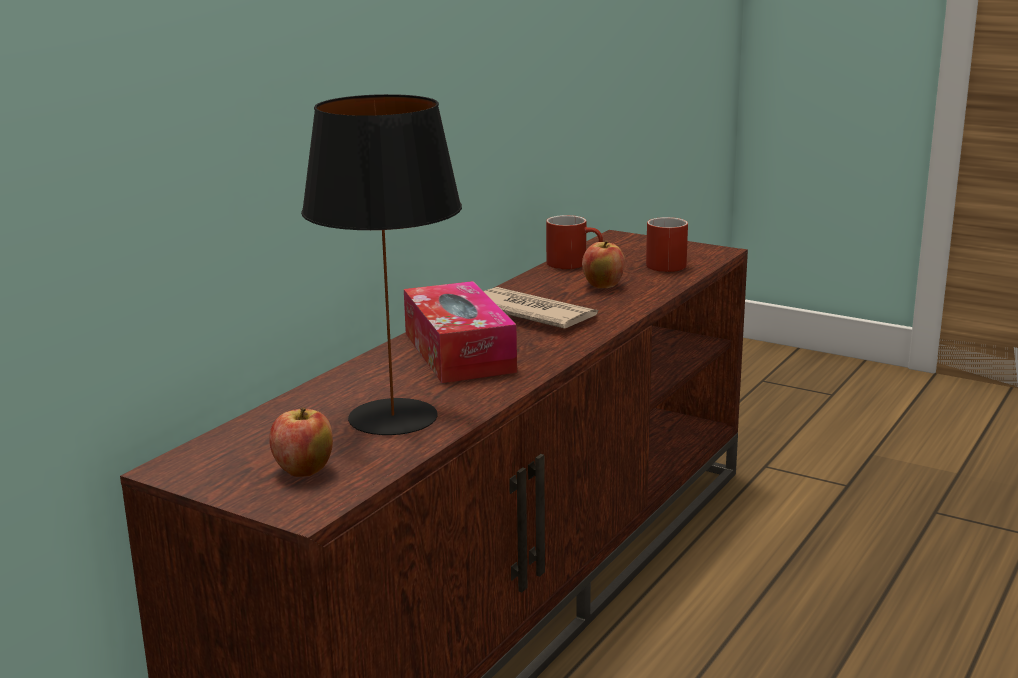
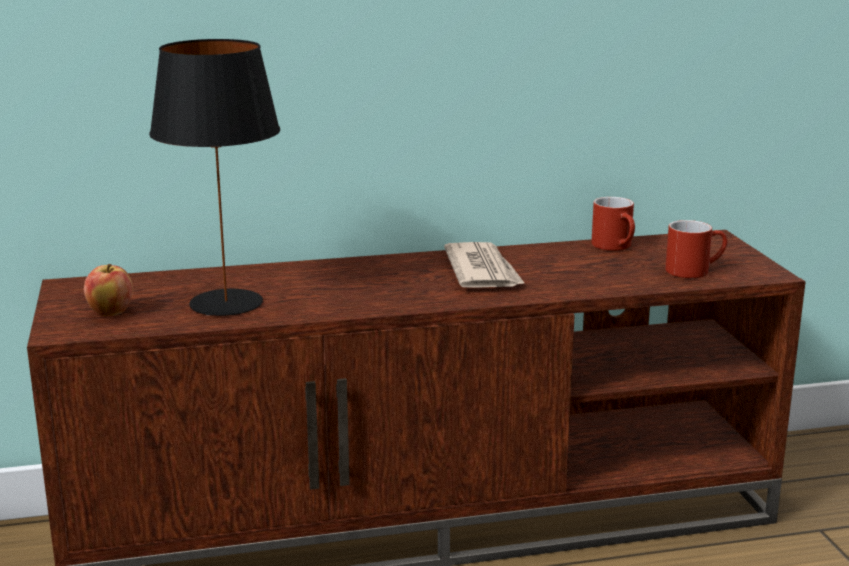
camera: 45 degrees right, 0 degrees up
tissue box [404,281,517,383] -> none
apple [582,240,625,288] -> none

